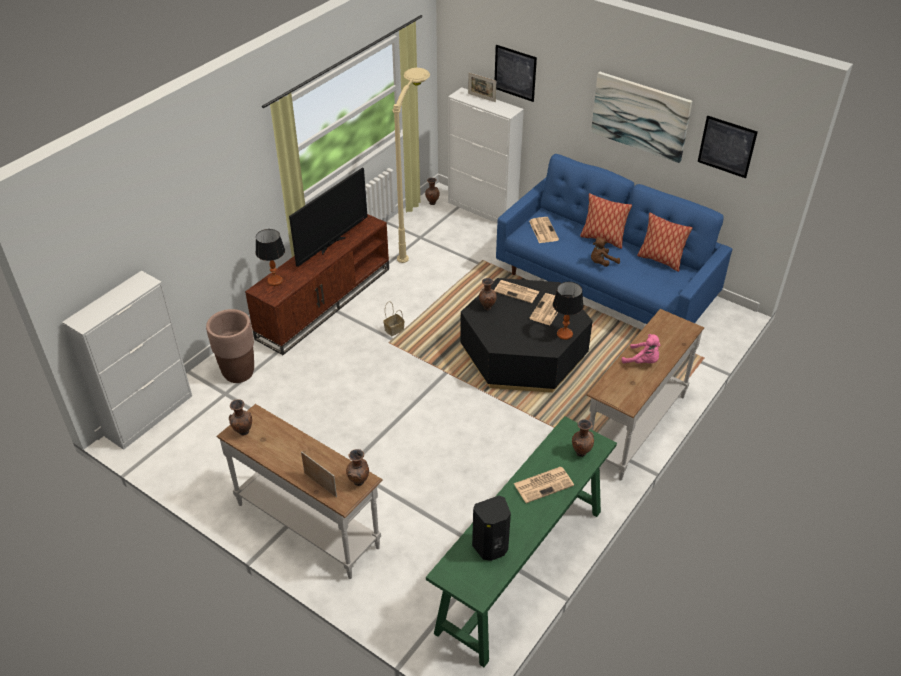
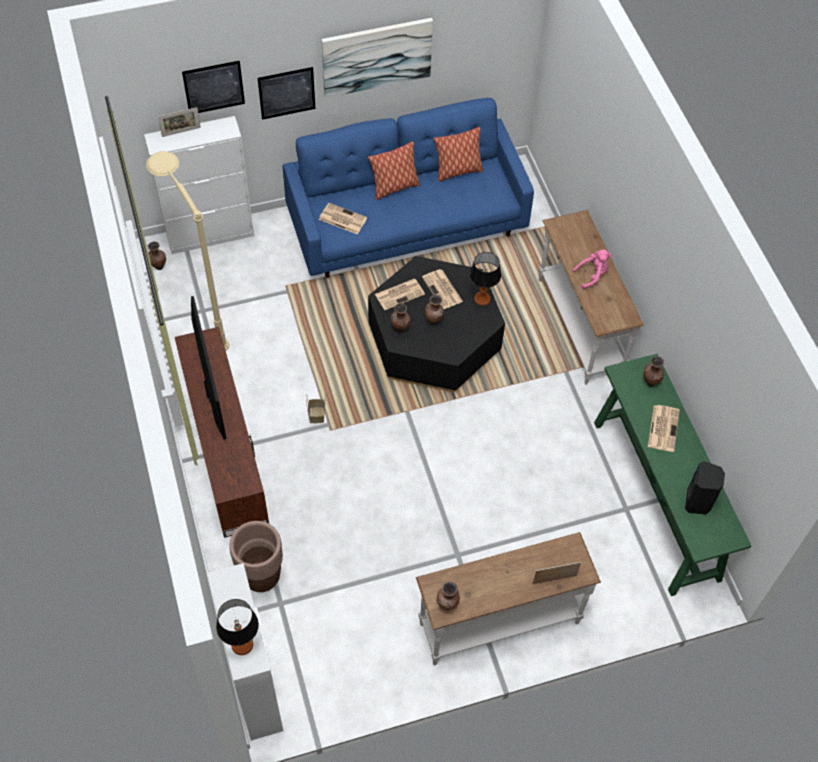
camera: 55 degrees left, 15 degrees up
table lamp [256,229,285,286] -> table lamp moved to [216,599,259,655]
brown vase [346,449,369,486] -> brown vase moved to [425,295,444,324]
brown plush toy [591,237,620,267] -> none
picture [698,115,758,178] -> picture moved to [258,67,315,120]

